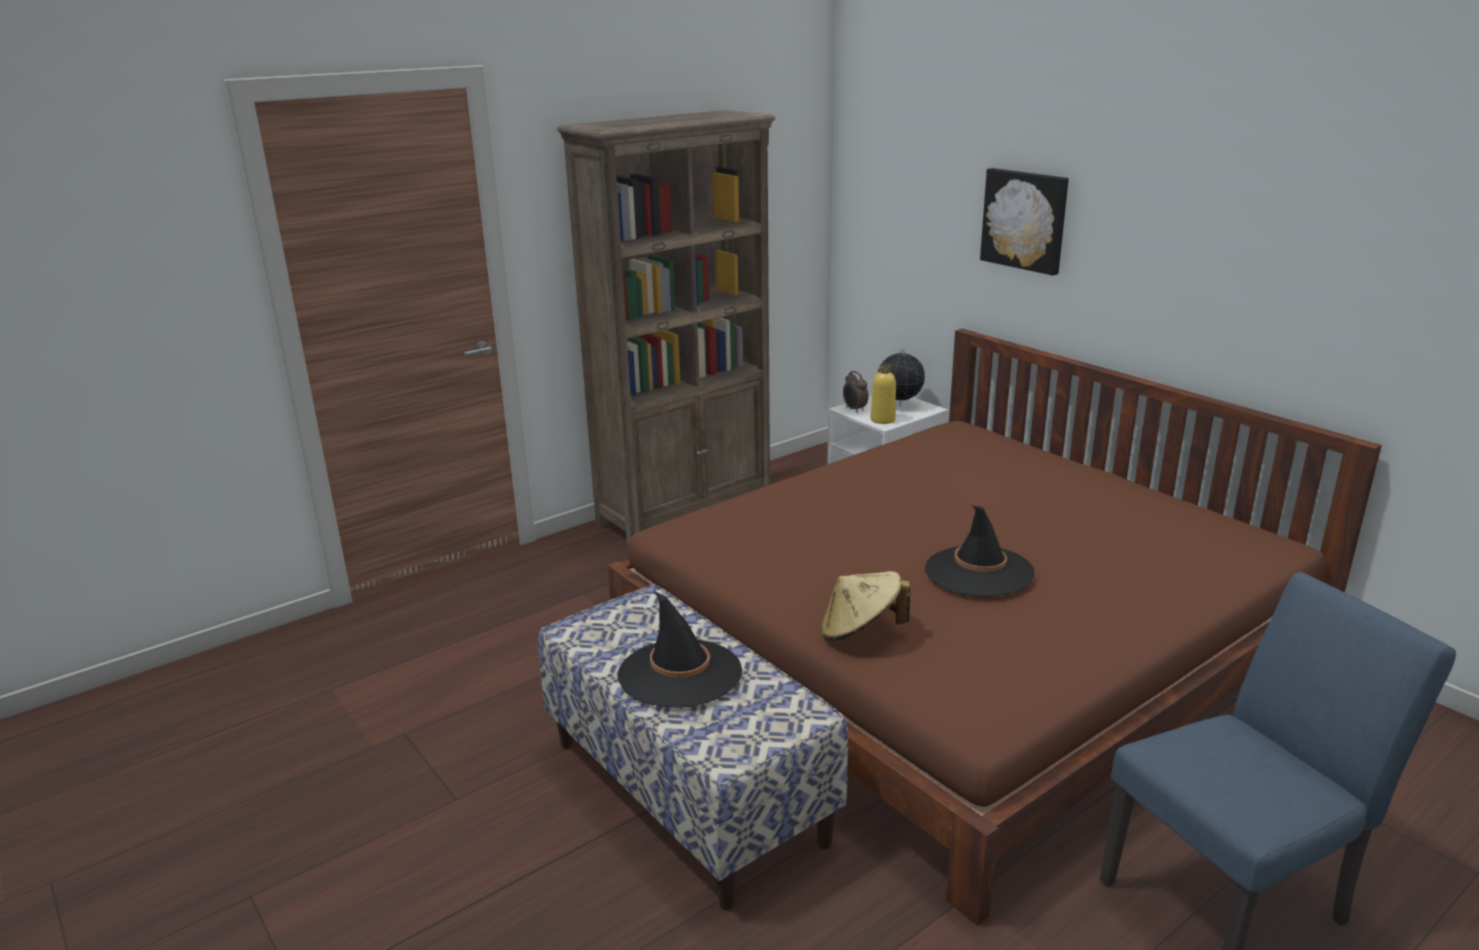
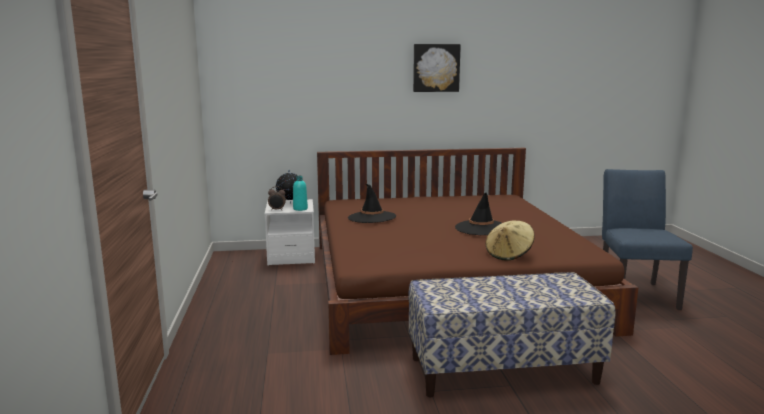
camera: 60 degrees left, 10 degrees down
brown bookcase [557,110,775,546] -> none
black hat [617,590,742,708] -> black hat moved to [348,184,396,223]
yellow bottle [871,363,896,424] -> turquoise bottle [293,176,308,211]
picture [980,168,1069,276] -> picture moved to [413,44,461,92]

